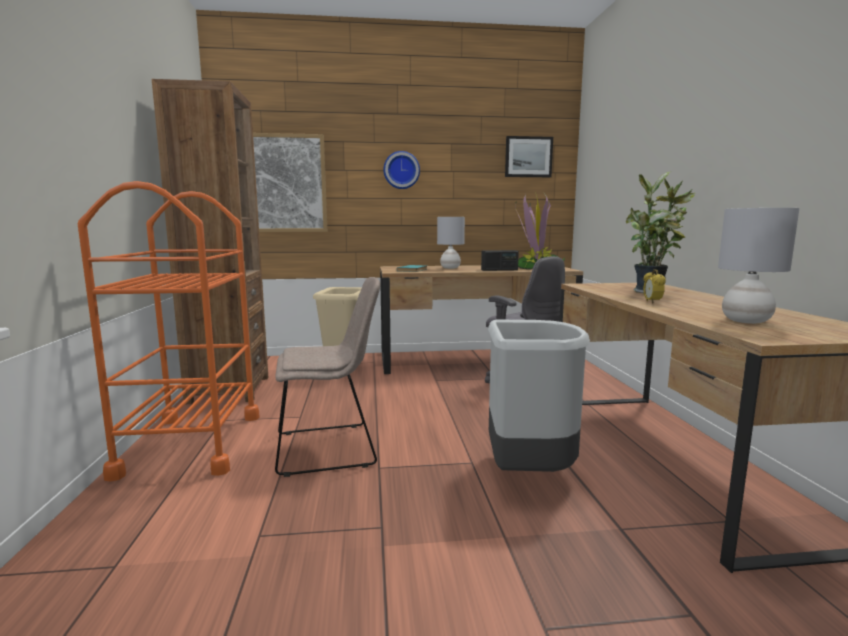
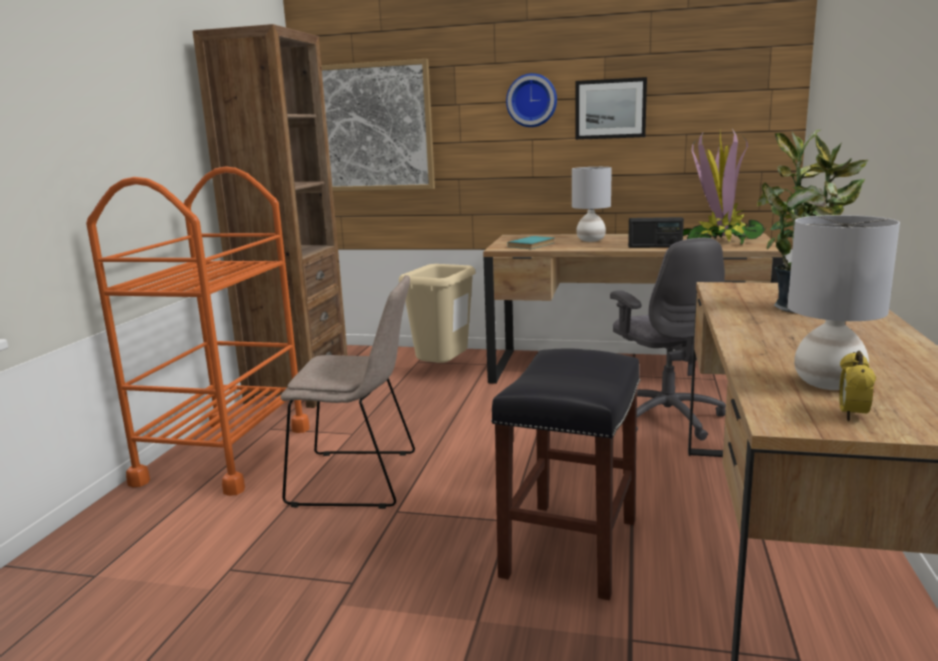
camera: 20 degrees right, 5 degrees up
grey trash can [488,320,590,472] -> black stool [491,348,640,600]
picture [505,136,553,177] -> picture moved to [576,77,647,140]
alarm clock [643,270,666,303] -> alarm clock moved to [839,351,876,421]

